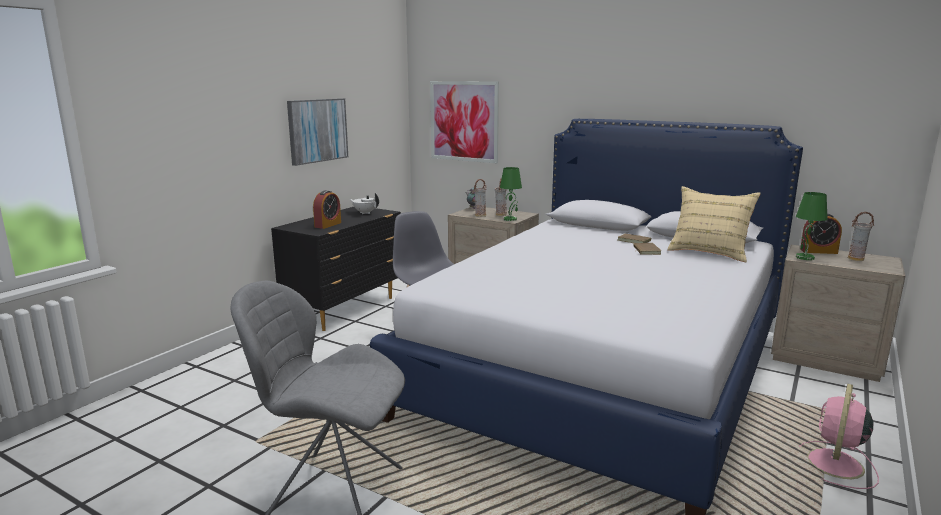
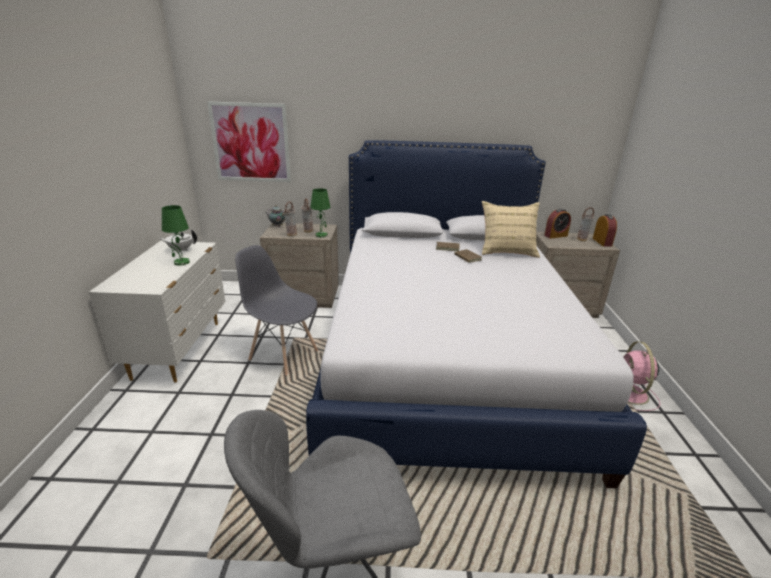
camera: 30 degrees left, 10 degrees up
black dresser [271,207,401,331] -> white dresser [89,241,226,383]
picture [287,98,348,166] -> none
alarm clock [313,190,341,229] -> alarm clock moved to [593,215,617,247]
green table lamp [796,192,828,260] -> green table lamp moved to [162,205,190,266]

